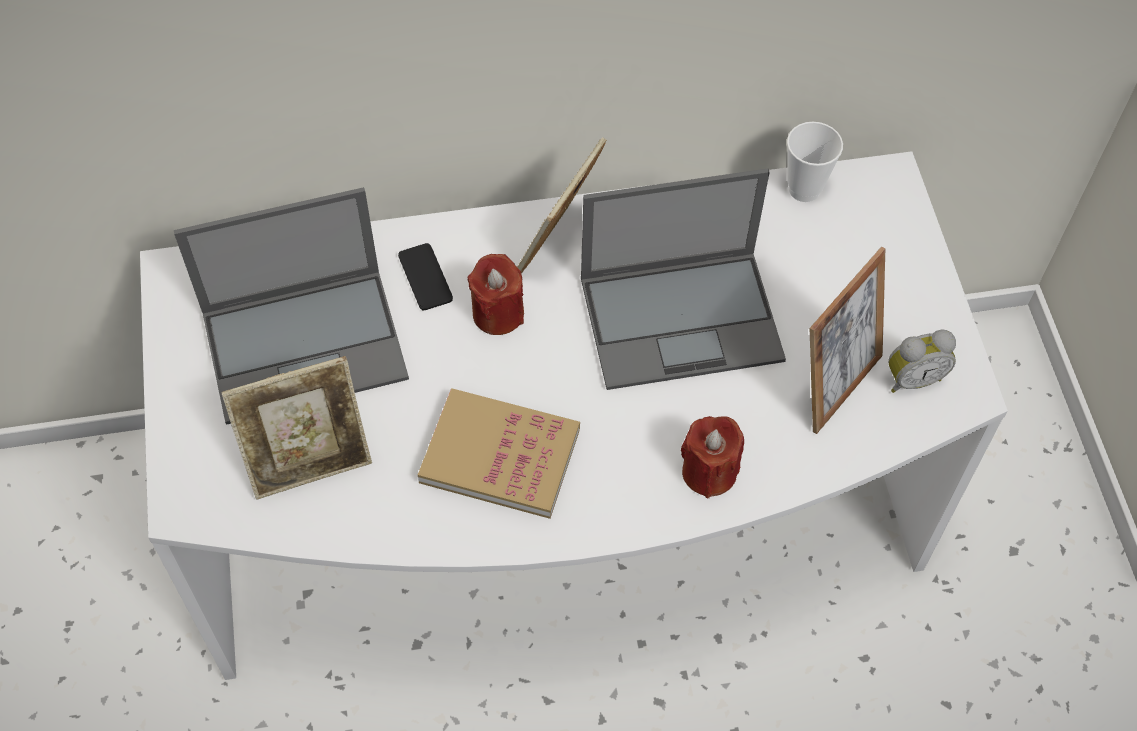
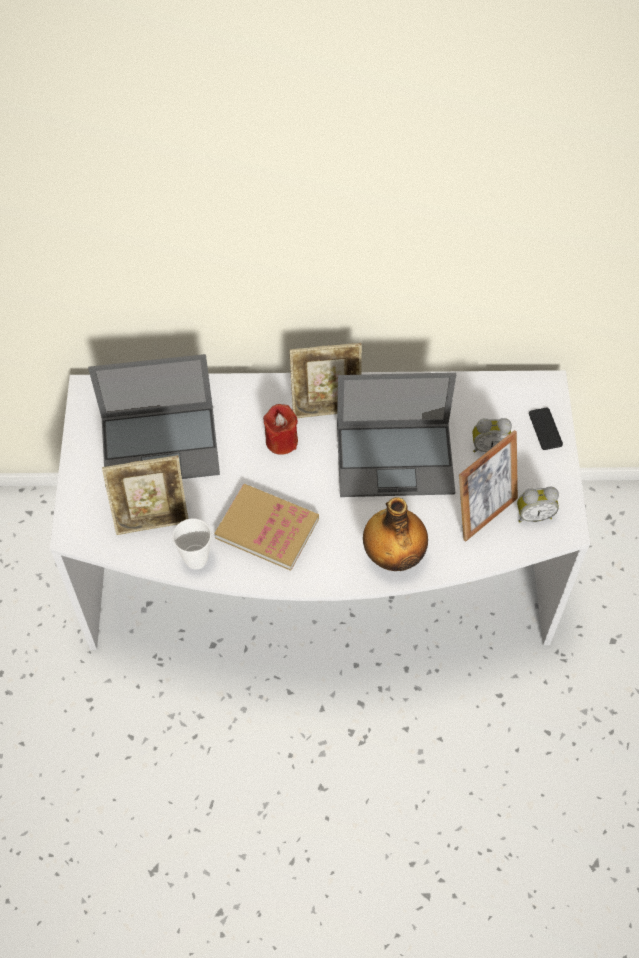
camera: 10 degrees right, 0 degrees up
phone [398,243,453,311] -> phone moved to [529,408,563,450]
picture frame [517,137,606,274] -> picture frame turned 135 degrees counterclockwise [289,343,362,418]
red candle [681,416,744,498] -> bottle [363,497,428,571]
cup [787,122,843,202] -> cup moved to [172,518,212,569]
none -> alarm clock [473,418,512,453]

